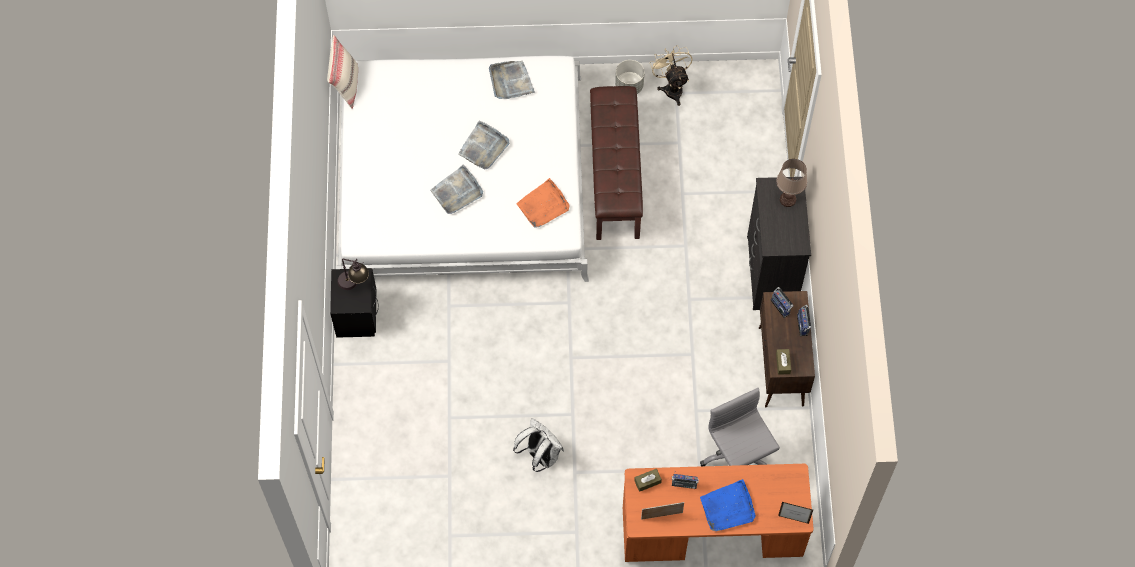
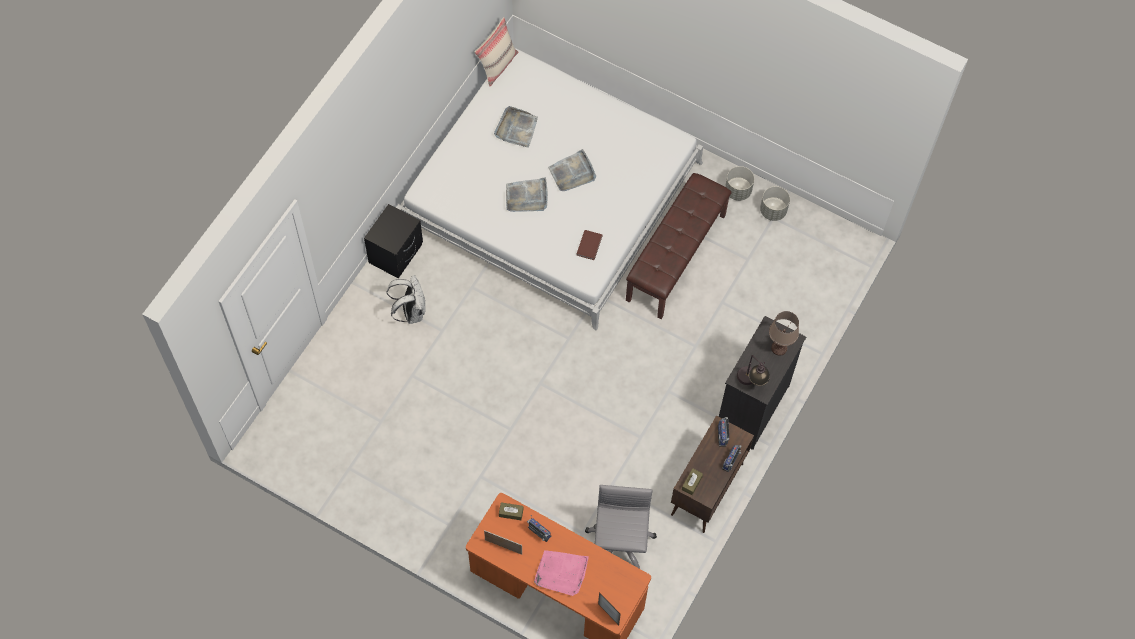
camera: 30 degrees right, 0 degrees up
table lamp [337,259,369,290] -> table lamp moved to [737,355,770,386]
grey tray [489,61,535,99] -> grey tray moved to [494,106,538,148]
white backpack [513,418,564,472] -> white backpack moved to [386,275,426,324]
orange tray [516,178,570,227] -> brown book [576,230,603,260]
beige fan [650,45,693,106] -> grey planter [760,186,790,221]
blue tray [700,479,756,531] -> pink tray [534,550,589,596]

